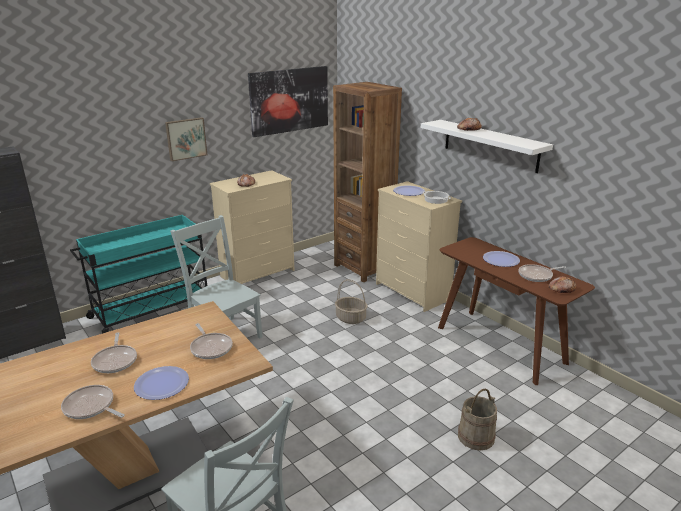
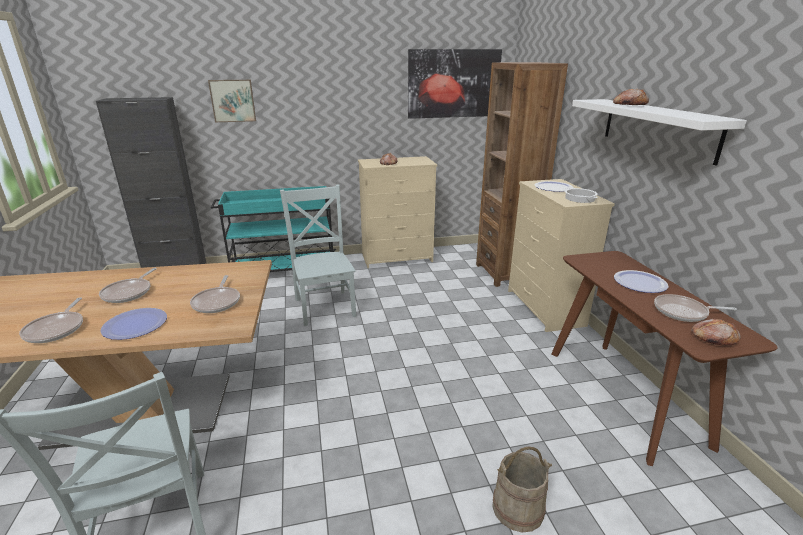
camera: 25 degrees right, 0 degrees up
frying pan [61,385,125,419] -> frying pan turned 150 degrees counterclockwise [19,297,83,343]
picture [165,117,207,161] -> picture moved to [208,80,256,122]
basket [335,279,367,324] -> none

